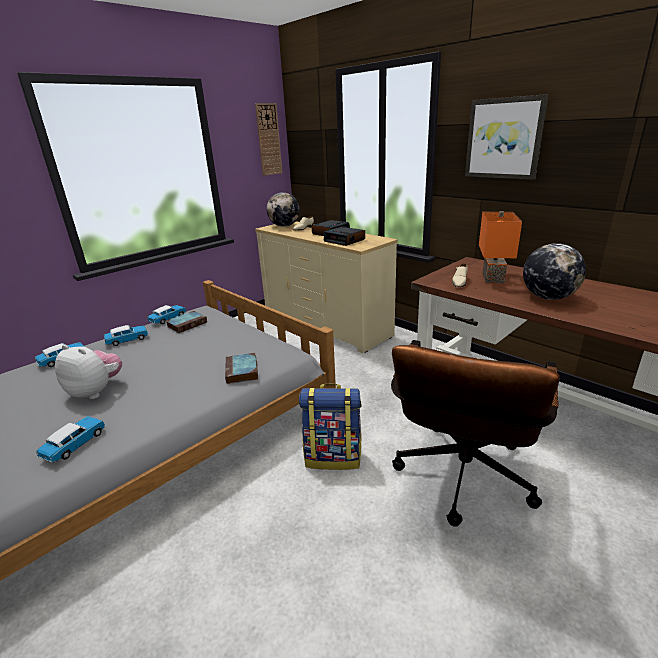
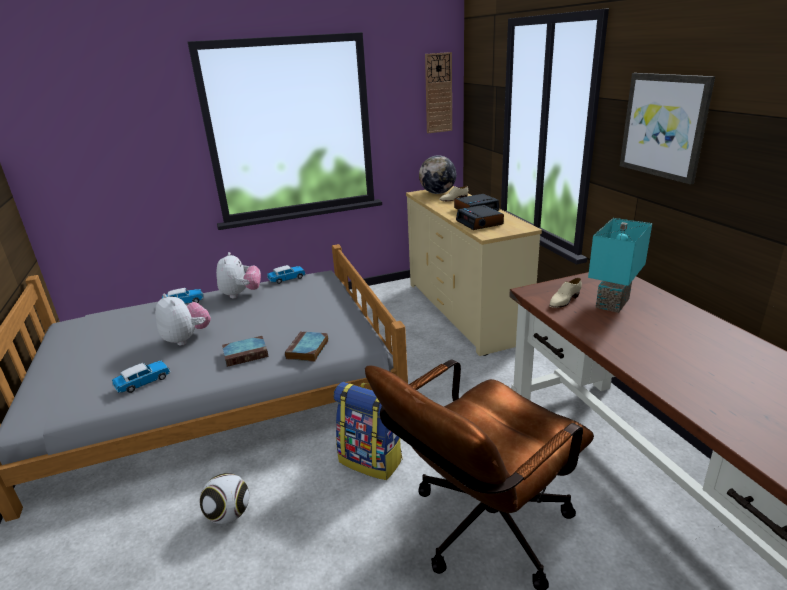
camera: 25 degrees right, 0 degrees up
toy car [104,325,148,346] -> plush toy [216,252,261,299]
book [166,311,207,333] -> book moved to [222,336,268,367]
orange table lamp [479,211,522,283] -> turquoise table lamp [588,218,652,313]
globe [523,243,586,300] -> none
none -> football [200,473,249,524]

